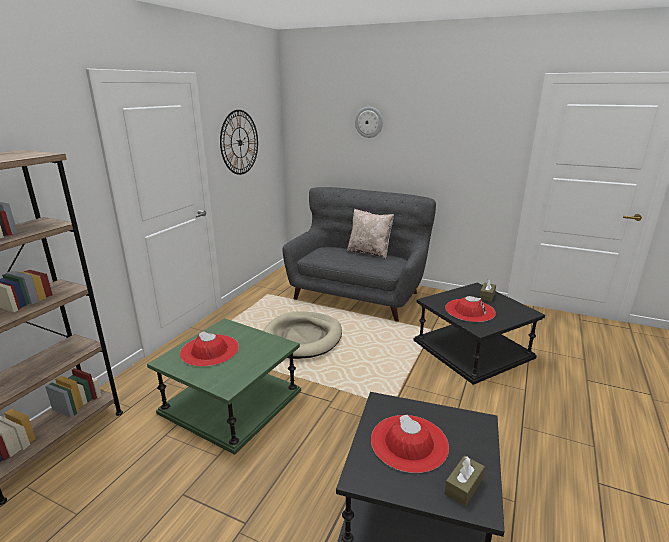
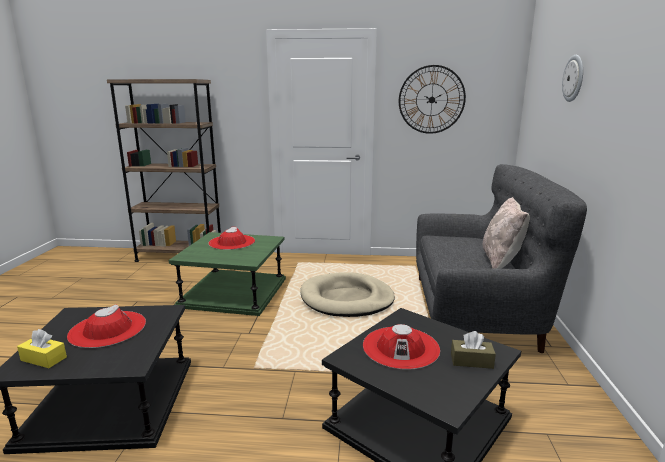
camera: 70 degrees right, 5 degrees down
brown tissue box [444,456,485,506] -> yellow tissue box [17,329,67,368]

